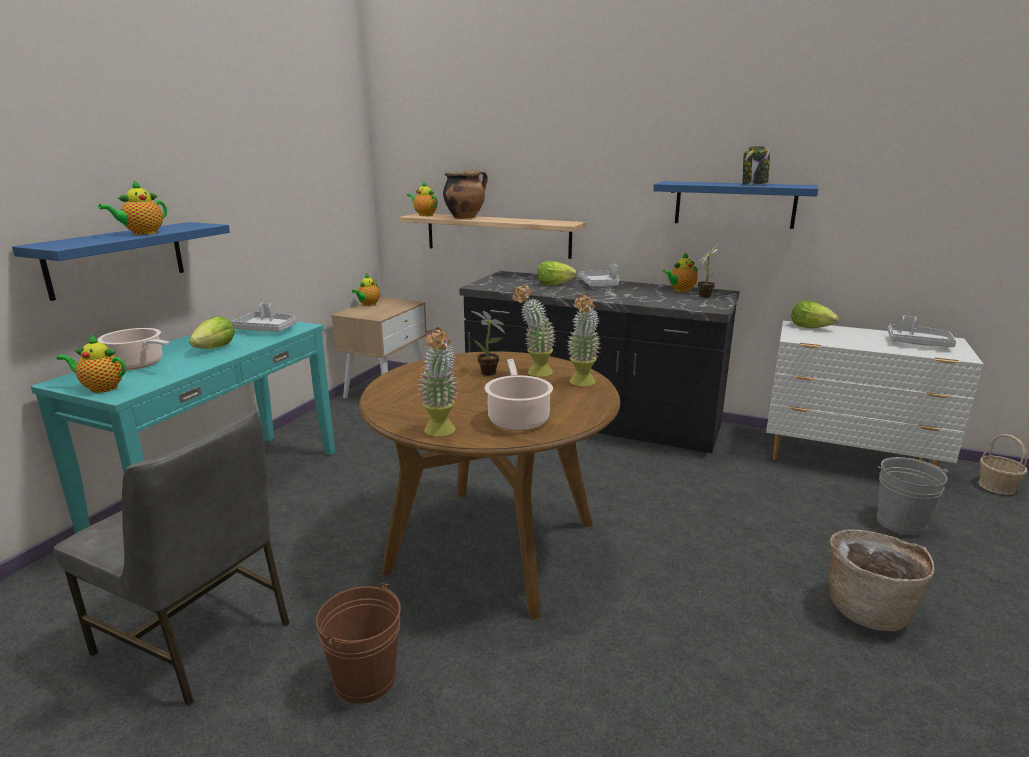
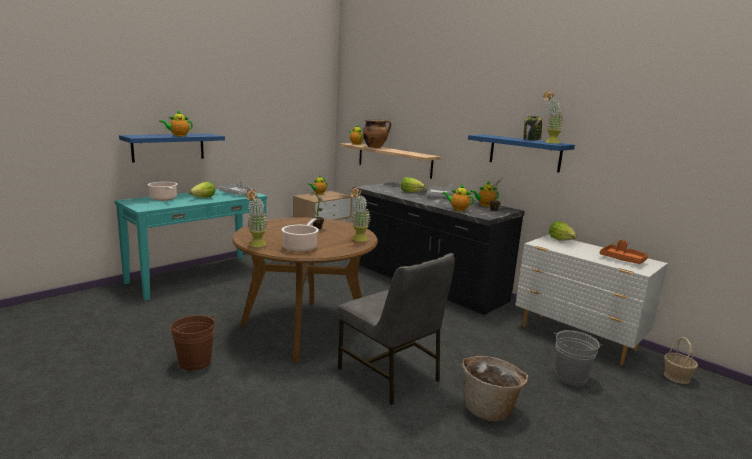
camera: 20 degrees right, 5 degrees down
grey chair [54,410,290,706] -> grey chair moved to [338,253,455,405]
teapot [56,335,126,393] -> teapot moved to [442,184,474,211]
potted plant [512,285,556,377] -> potted plant moved to [543,91,565,144]
grey tray [887,316,956,347] -> orange tray [599,240,648,264]

